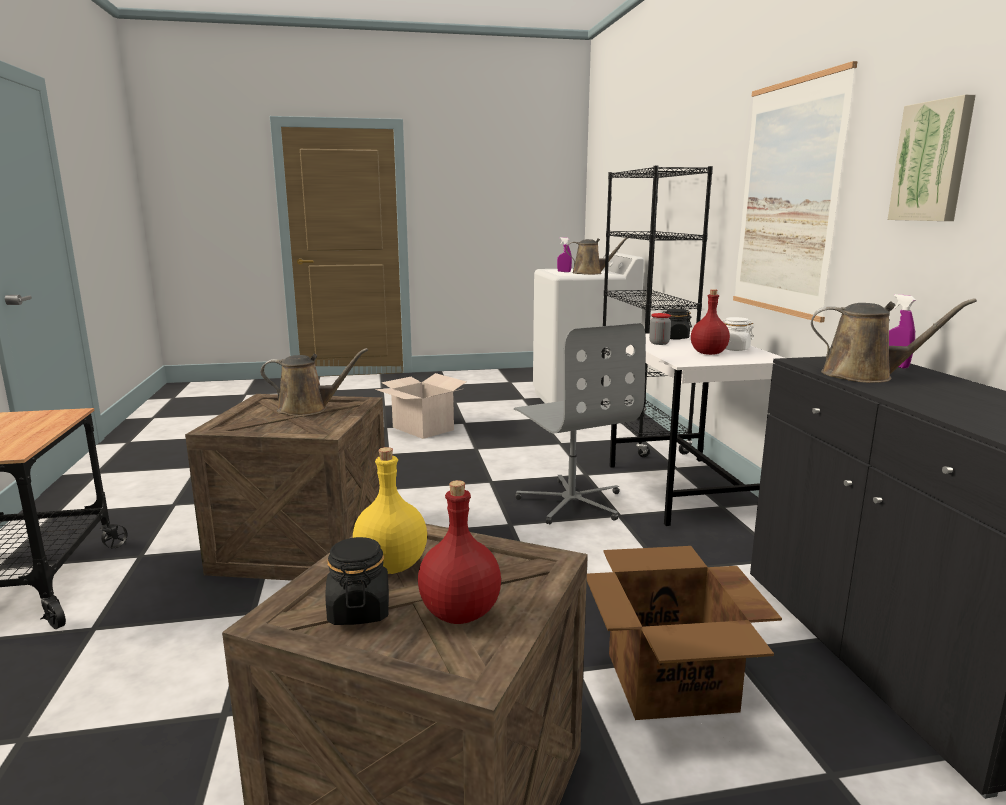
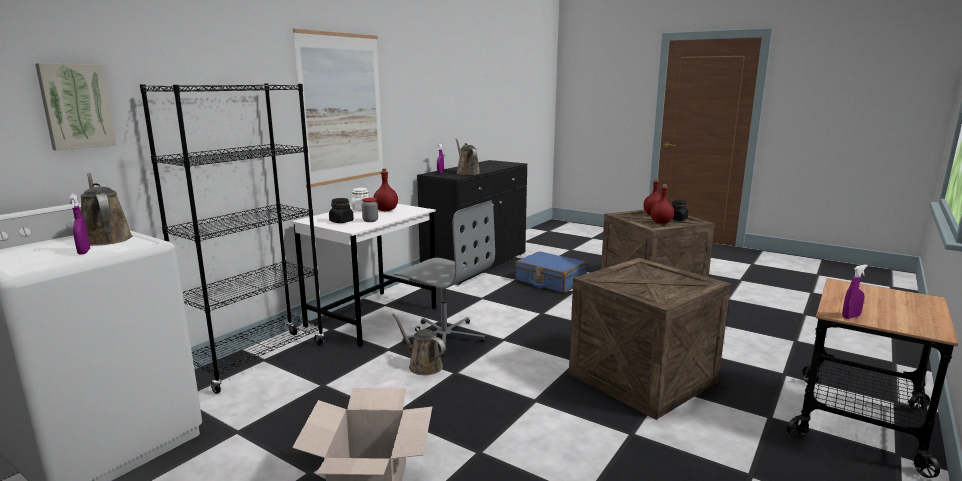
camera: 135 degrees left, 0 degrees up
brown watering can [261,348,368,416] -> brown watering can moved to [392,314,445,375]
yellow bottle [353,447,427,574] -> red bottle [651,184,674,224]
grey office chair [514,323,646,524] -> grey office chair turned 105 degrees clockwise [394,200,495,356]
cardboard box [587,546,782,720] -> blue suitcase [515,251,587,293]
picture [888,94,976,221] -> picture moved to [35,63,116,151]
none -> purple spray bottle [842,265,868,319]

